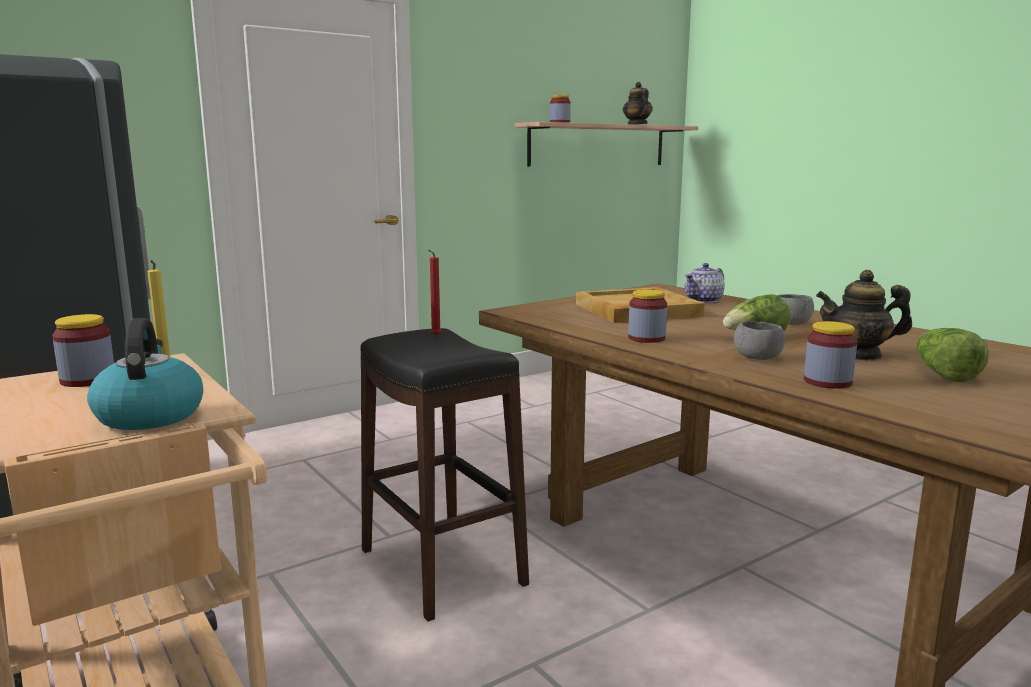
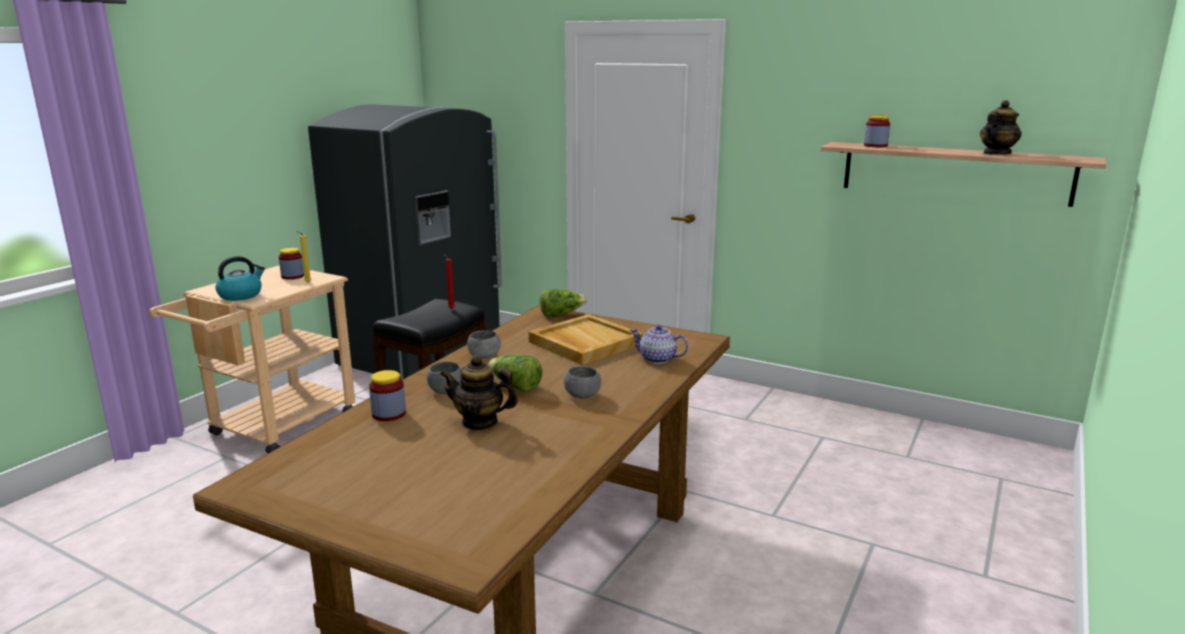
camera: 65 degrees right, 5 degrees up
jar [628,289,667,343] -> grey bowl [467,330,501,358]
teapot [816,270,912,360] -> teapot turned 60 degrees counterclockwise [440,355,518,430]
lettuce [917,328,989,382] -> lettuce moved to [540,289,587,317]

